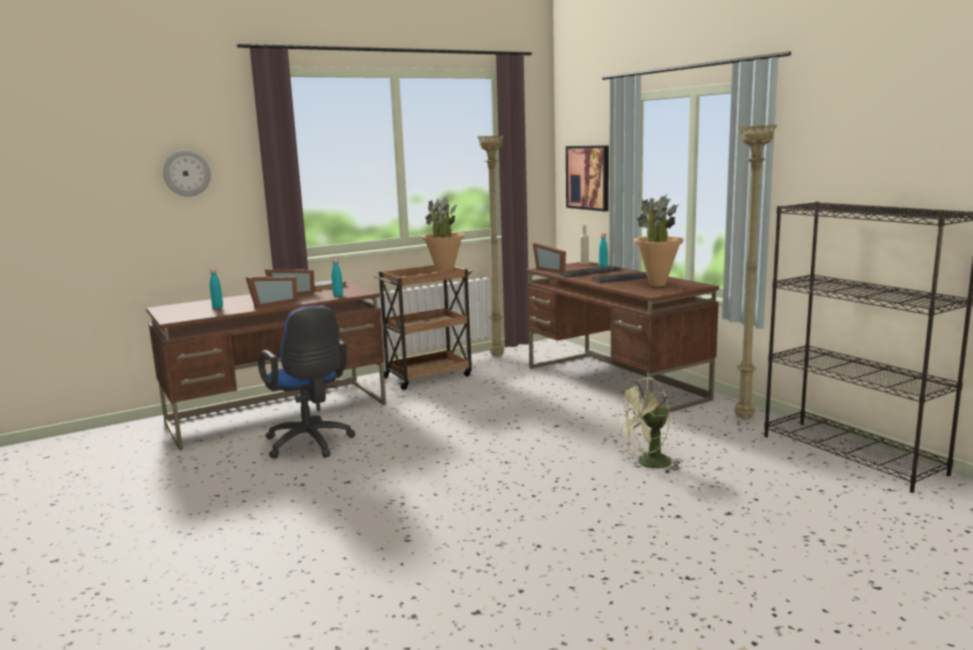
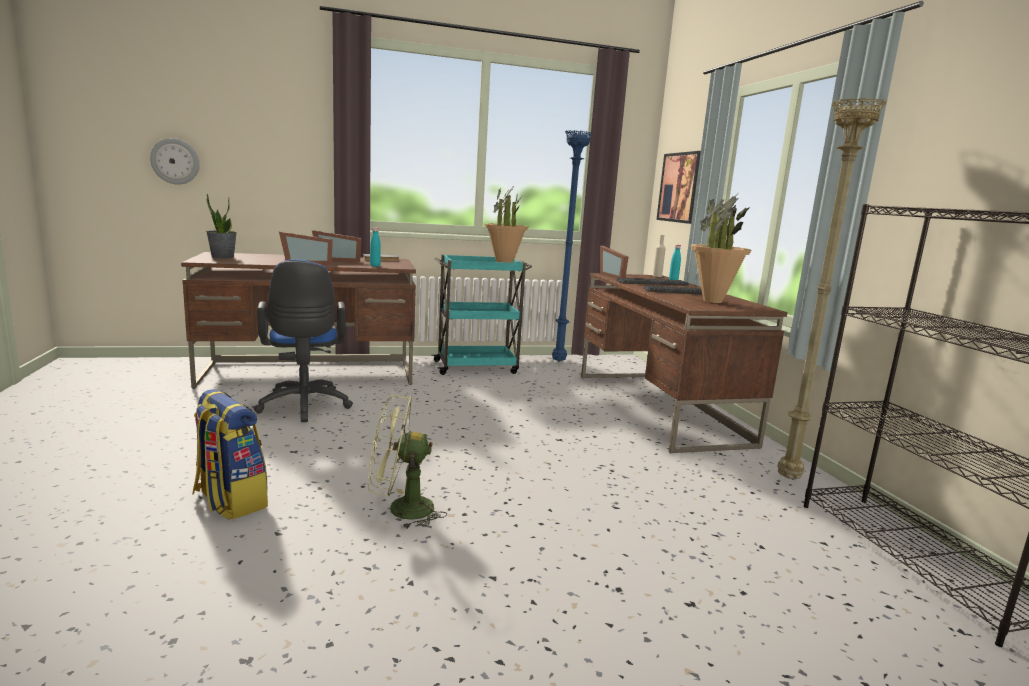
camera: 15 degrees right, 0 degrees up
wall clock [163,150,211,197] -> wall clock moved to [150,138,200,185]
turquoise bottle [210,269,223,309] -> none
brown cart [373,265,472,390] -> turquoise cart [431,255,532,375]
beige floor lamp [477,136,504,356] -> blue floor lamp [552,130,593,361]
green fan [615,377,683,473] -> green fan moved to [368,395,447,530]
none -> backpack [192,389,268,520]
none -> potted plant [206,194,237,259]

